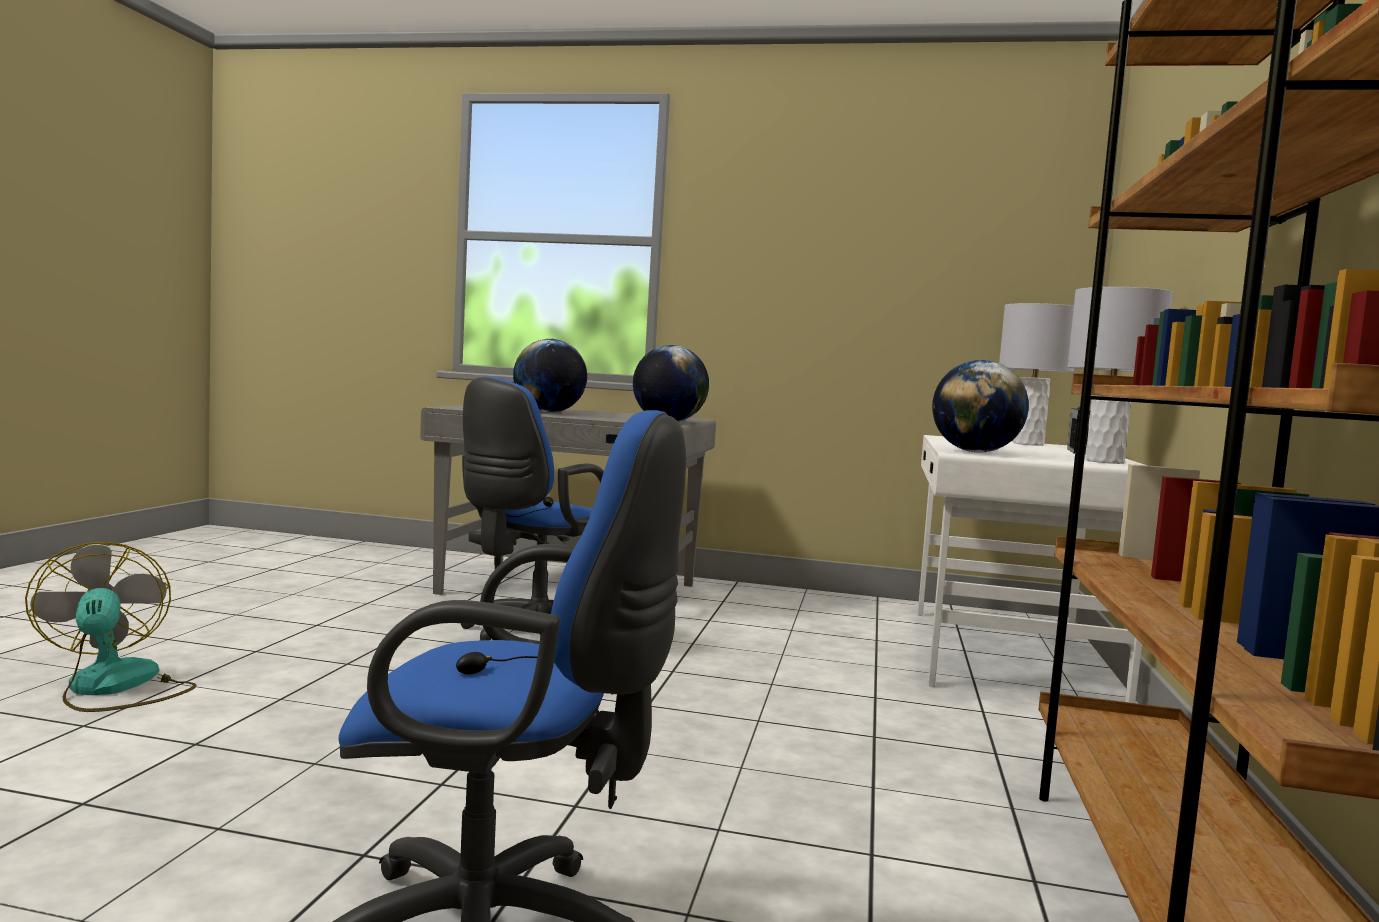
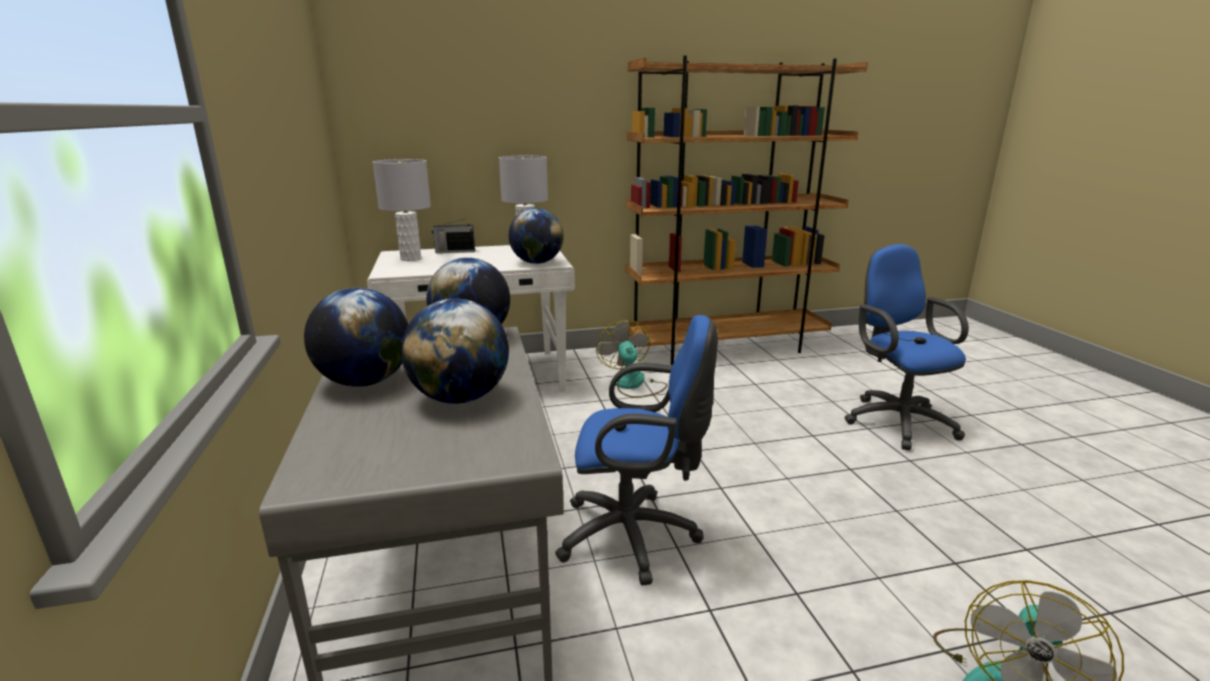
camera: 115 degrees left, 15 degrees up
none -> globe [304,288,409,387]
none -> fan [596,320,668,398]

